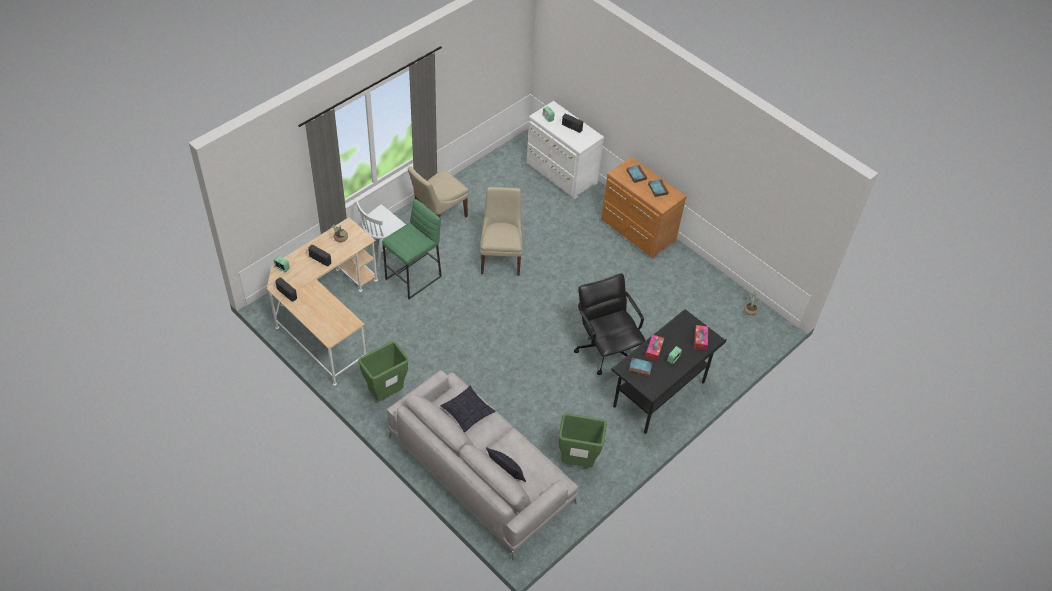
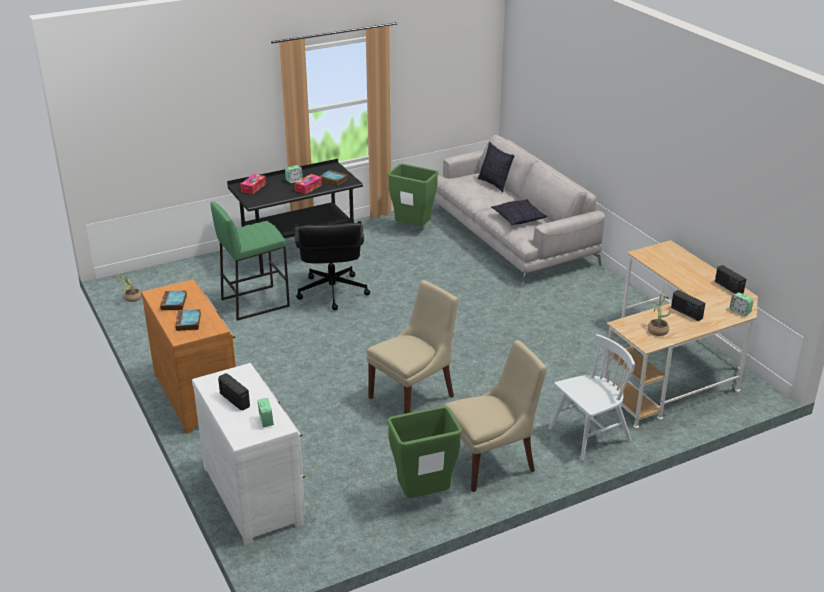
camera: 160 degrees left, 20 degrees down
green trash can [358,341,409,401] -> green trash can moved to [387,406,462,498]
green stool [382,199,442,299] -> green stool moved to [210,201,290,321]
beige chair [480,187,523,276] -> beige chair turned 150 degrees counterclockwise [367,280,458,414]

